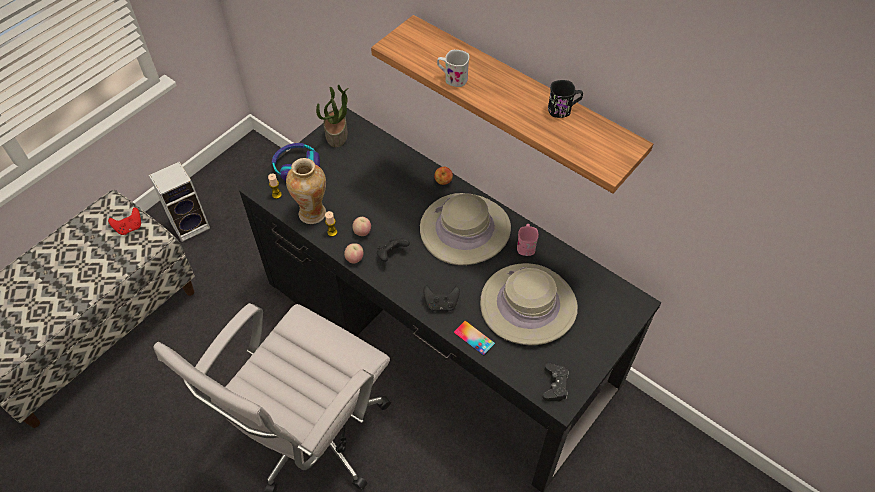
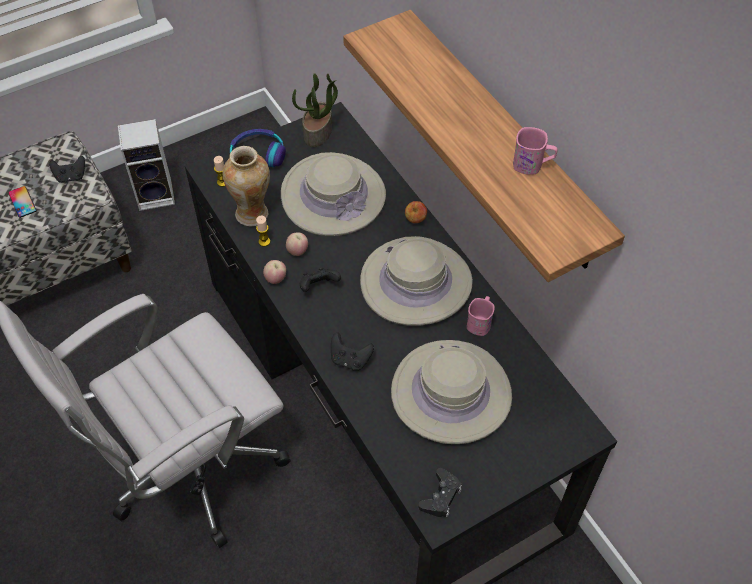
camera: 20 degrees right, 0 degrees up
red game controller [108,207,141,235] -> black game controller [49,156,85,183]
white mug [437,50,469,87] -> none
phone [454,321,495,355] -> phone moved to [8,186,37,218]
black mug [548,80,583,118] -> pink mug [513,127,558,175]
none -> beige hat [281,152,386,236]

